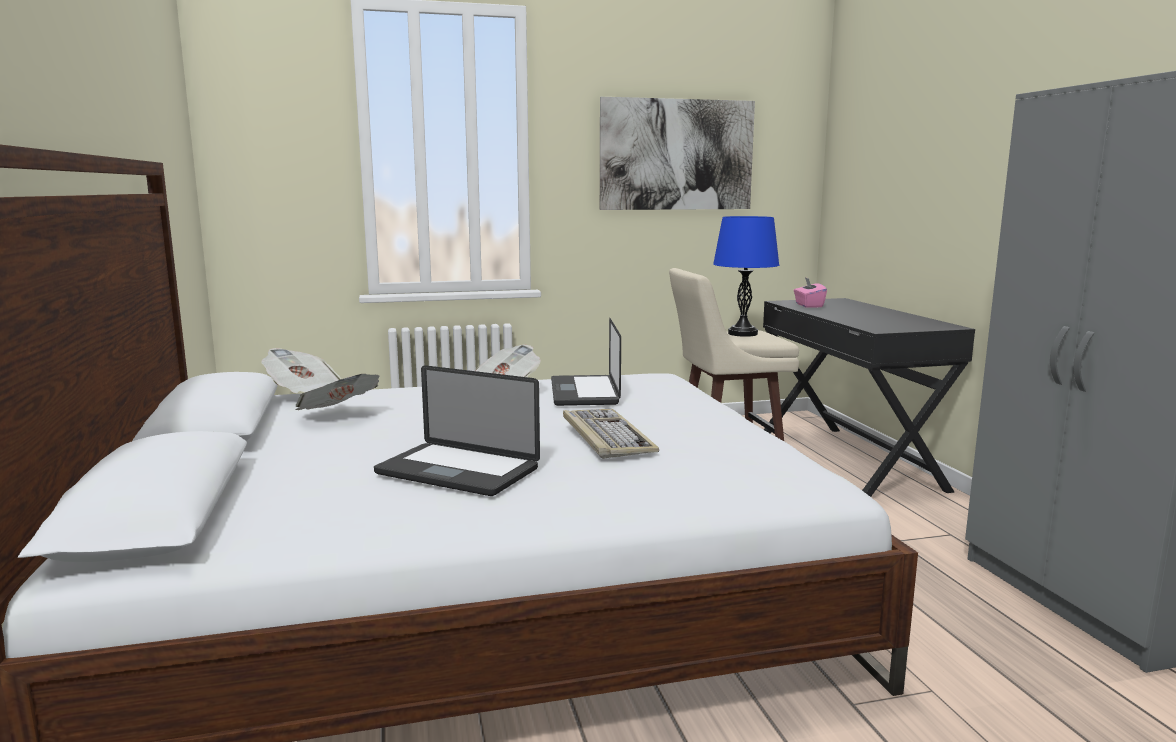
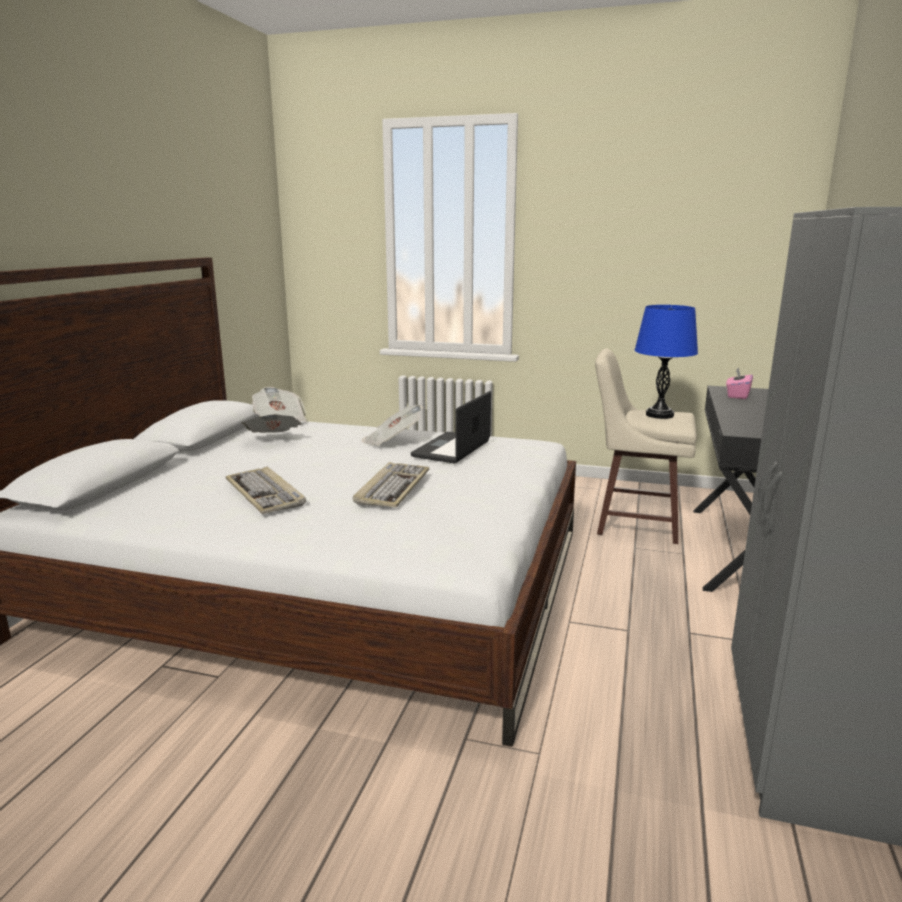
camera: 30 degrees right, 5 degrees up
laptop [374,365,540,496] -> keyboard [226,467,306,514]
picture [600,97,755,210] -> none

